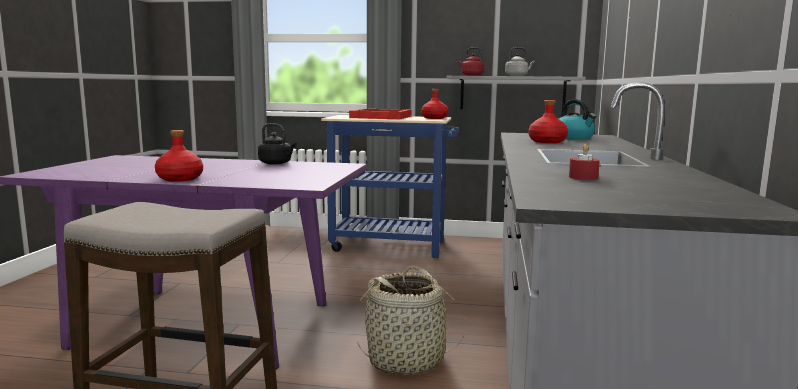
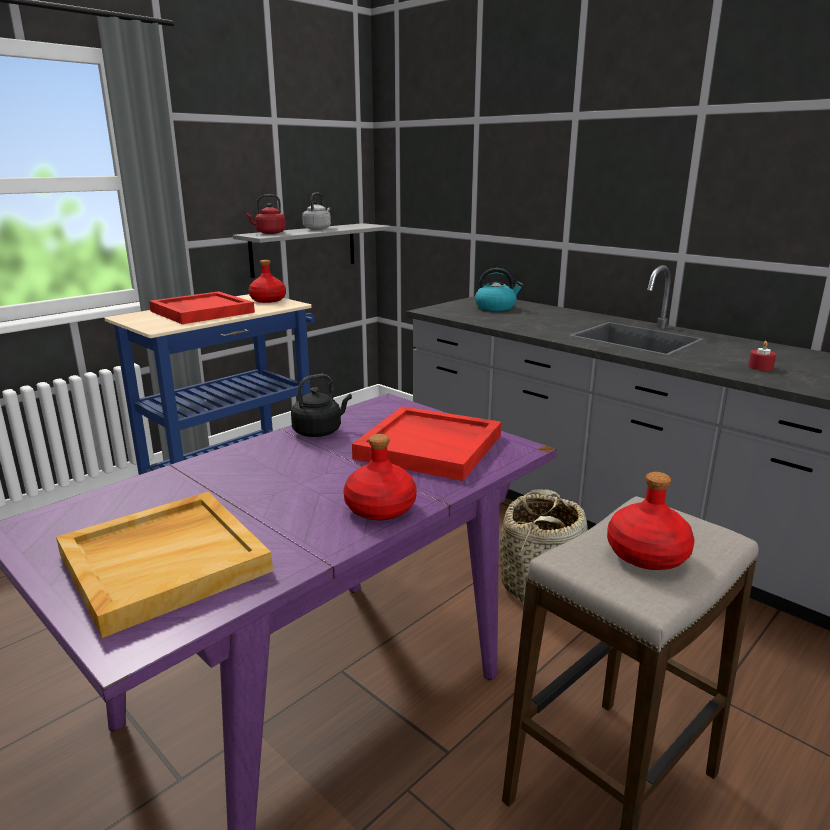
camera: 55 degrees left, 10 degrees up
red bottle [528,100,568,143] -> red bottle moved to [607,472,695,570]
none -> beige tray [56,492,273,638]
none -> red tray [352,406,501,481]

